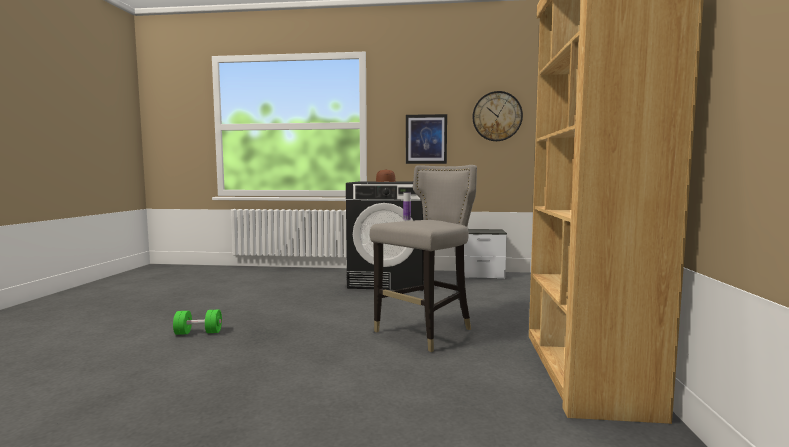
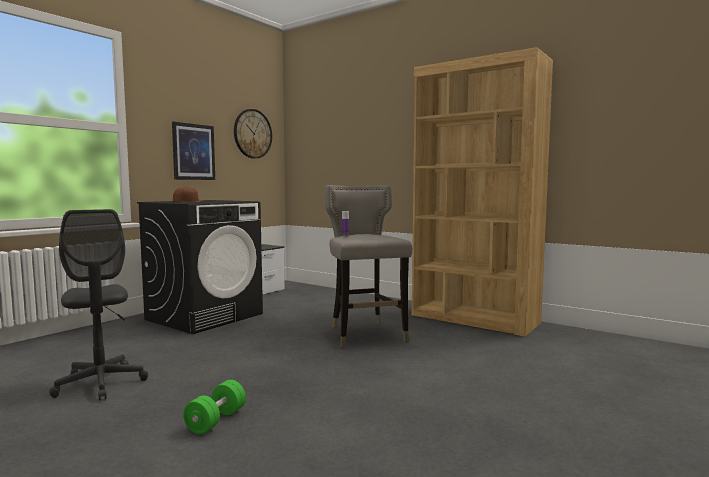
camera: 60 degrees left, 0 degrees up
none -> grey office chair [49,209,148,401]

